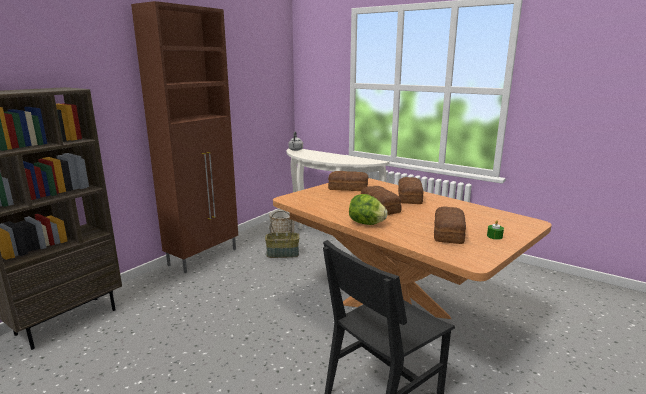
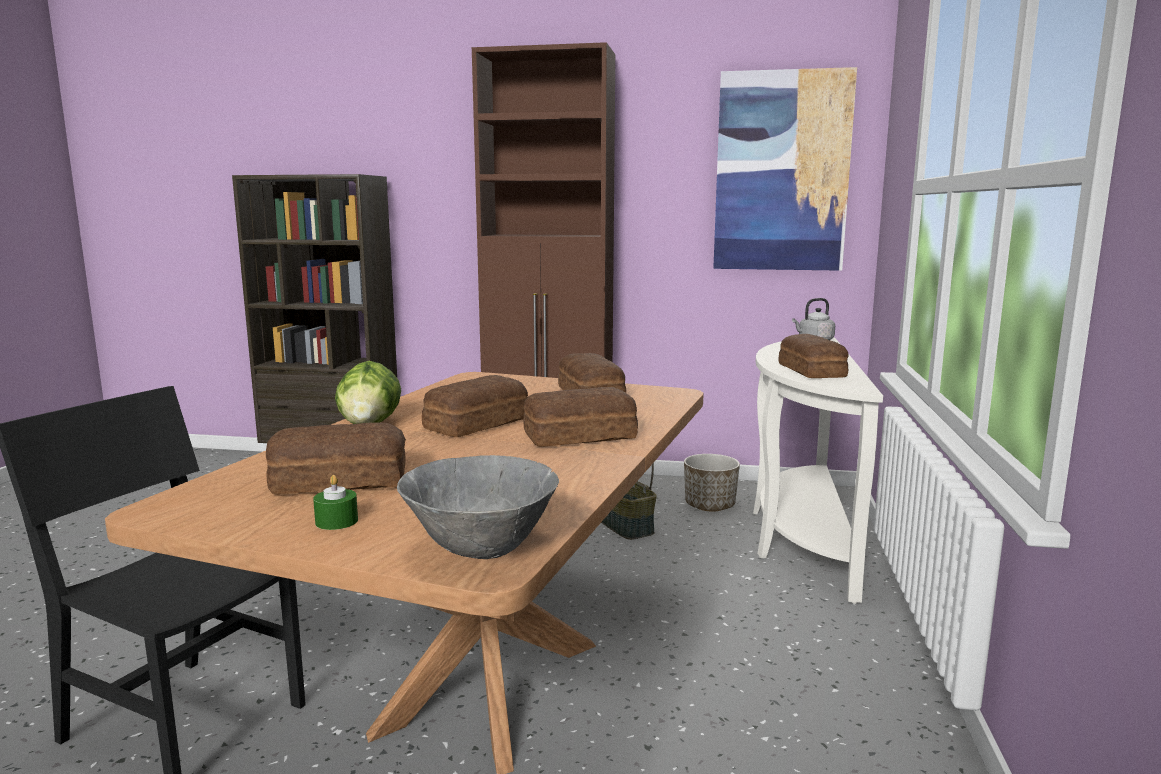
camera: 65 degrees right, 5 degrees down
none -> grey bowl [397,455,559,559]
none -> picture [713,67,857,271]
none -> bread [778,334,848,378]

